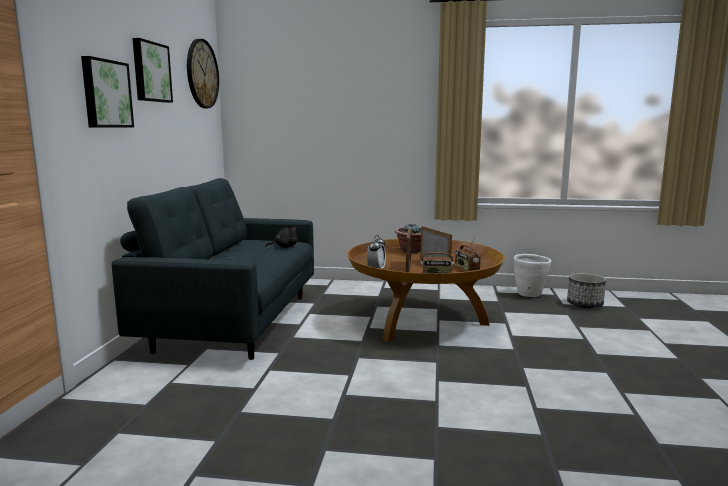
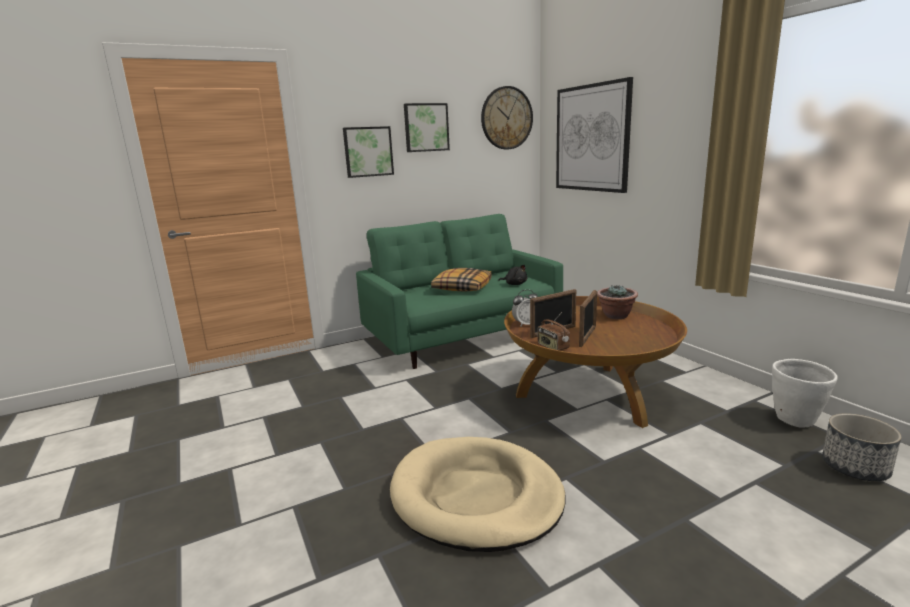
camera: 55 degrees right, 5 degrees up
grey sofa [112,178,314,360] -> green sofa [356,214,563,369]
radio [455,239,481,271] -> none
none -> beige dog bed [390,437,566,552]
none -> pillow [431,268,492,292]
none -> picture [556,77,633,193]

